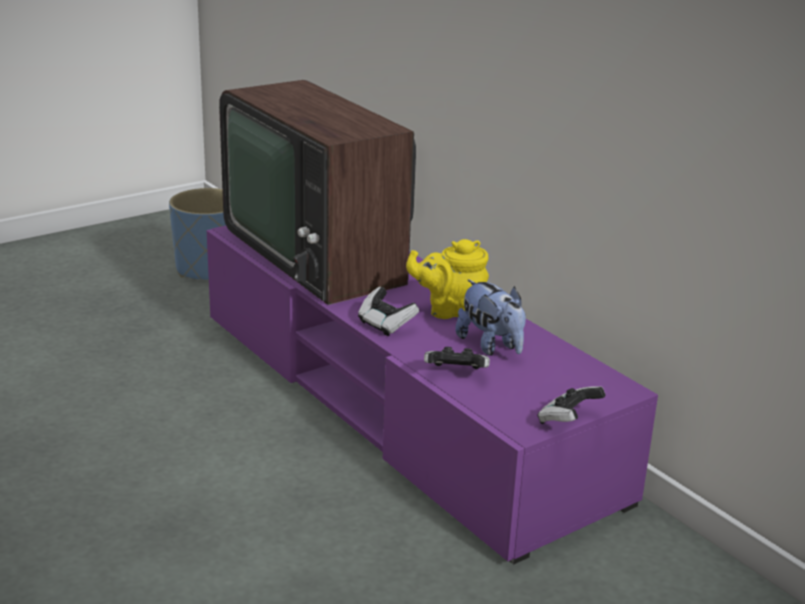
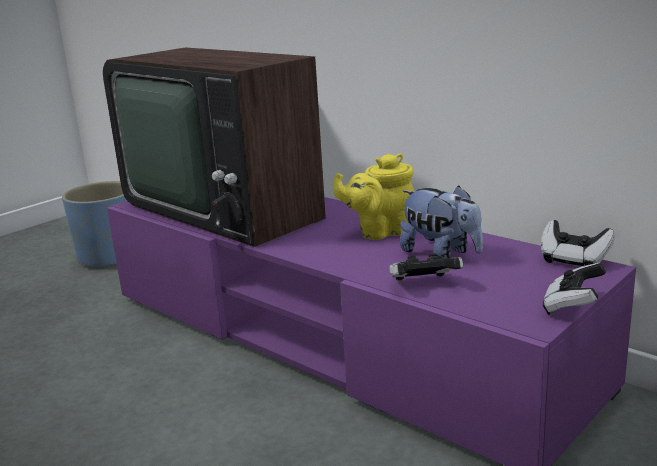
camera: 10 degrees left, 5 degrees down
game controller [358,287,419,336] -> game controller moved to [541,220,615,266]

